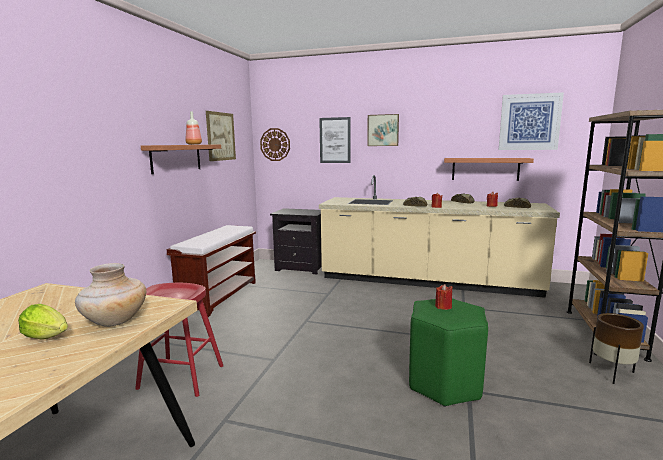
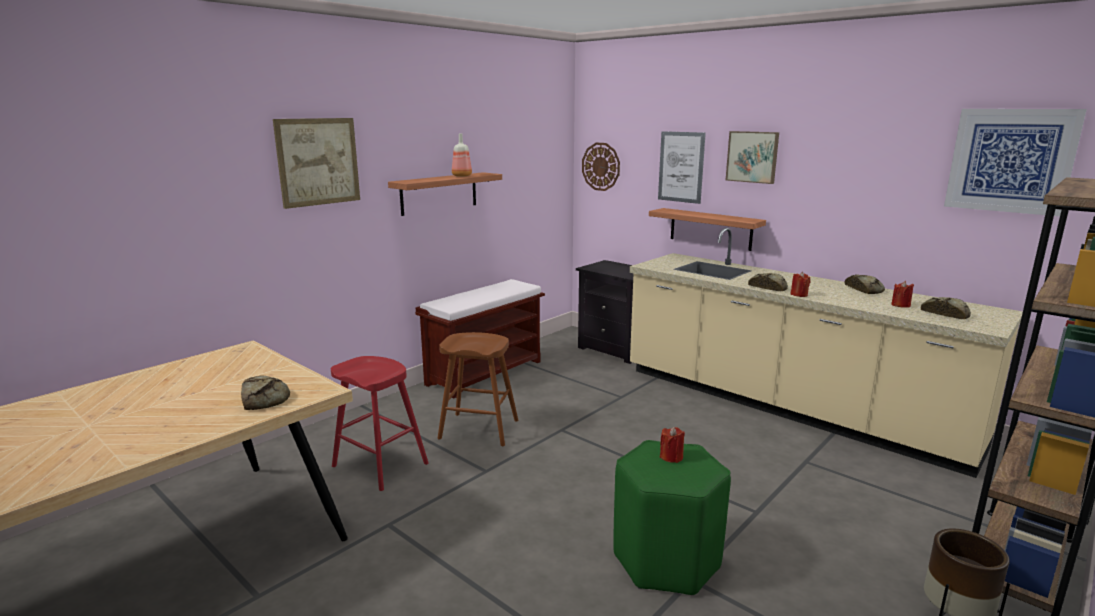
camera: 25 degrees right, 5 degrees up
lettuce [18,304,68,339] -> none
beige vase [75,263,146,327] -> bread [241,376,290,410]
picture [206,111,236,161] -> picture moved to [273,118,360,209]
shelf [444,158,534,181] -> shelf moved to [649,208,766,251]
none -> brown stool [437,332,518,446]

